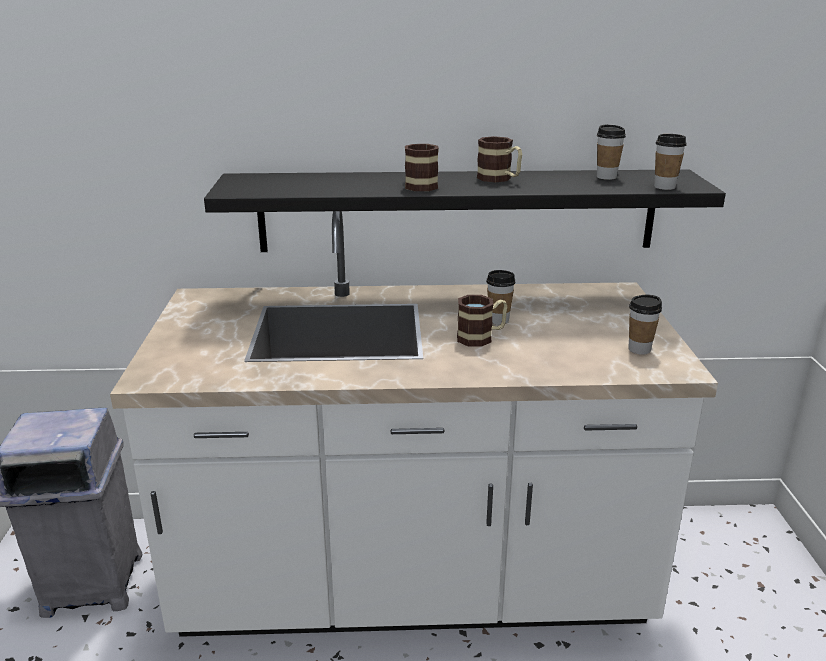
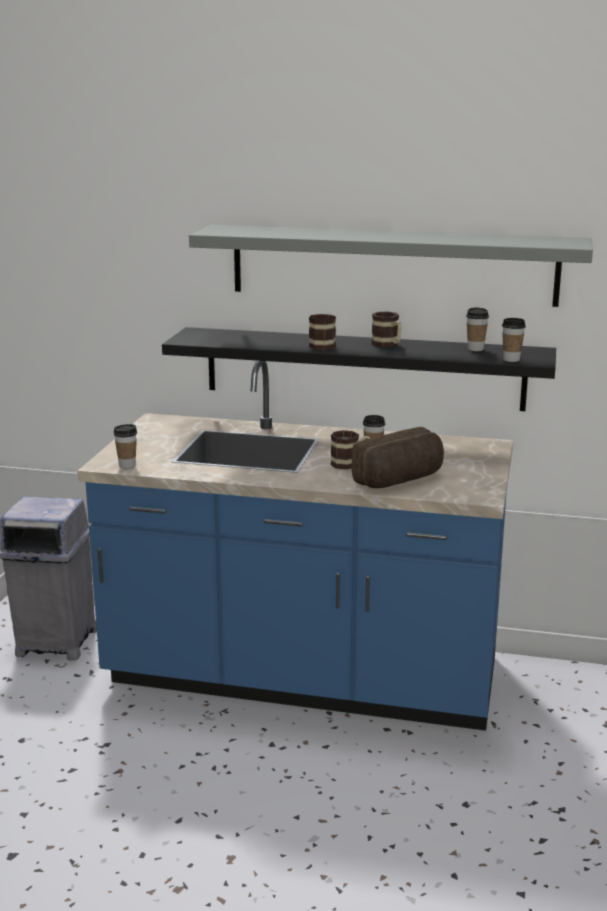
camera: 15 degrees right, 5 degrees down
white counter [110,211,718,637] -> blue counter [77,361,513,731]
cup [628,295,662,355] -> cup moved to [114,424,137,469]
none -> grey shelf [189,225,593,307]
none -> bread [352,427,444,488]

